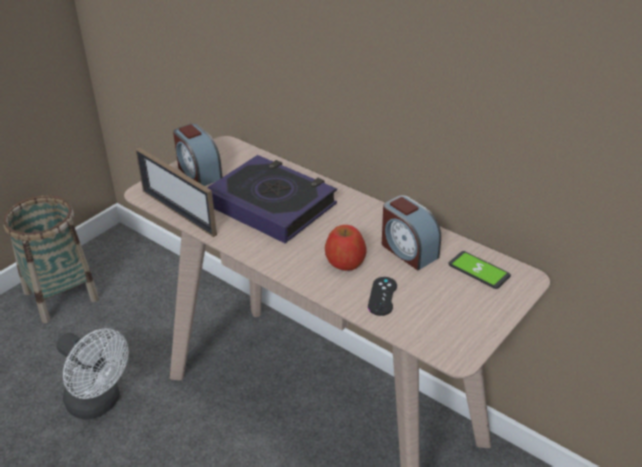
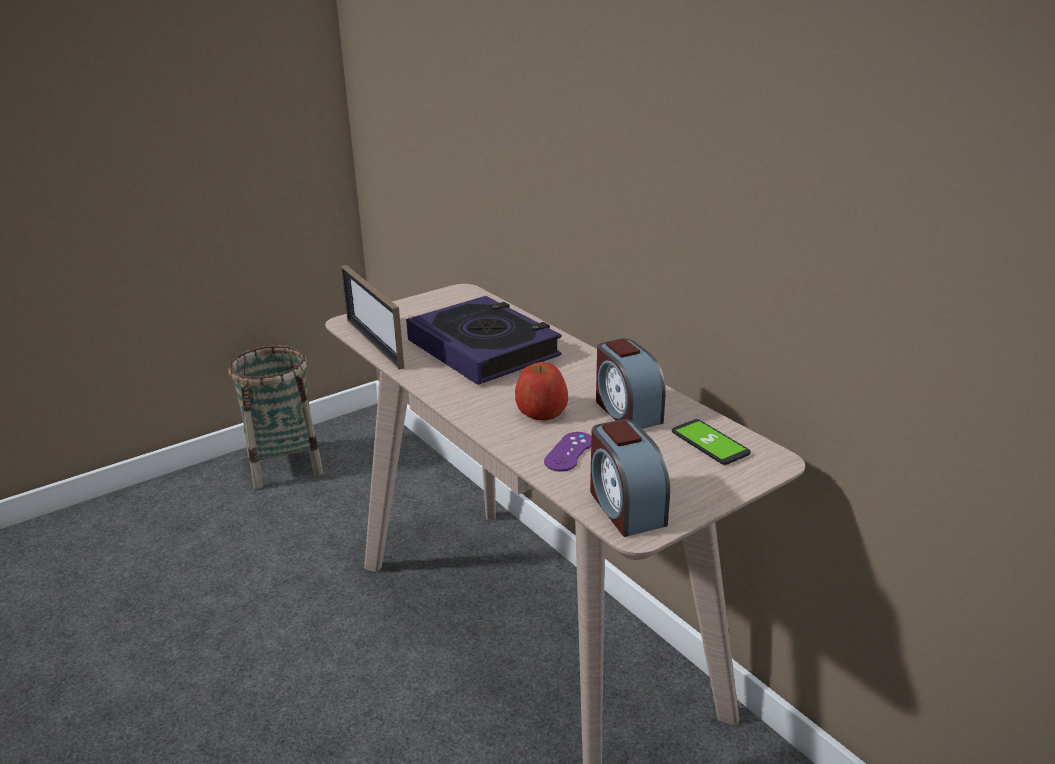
camera: 15 degrees right, 10 degrees down
white fan [57,328,129,420] -> none
alarm clock [173,124,222,186] -> alarm clock moved to [590,419,670,537]
black game controller [368,277,397,316] -> purple game controller [544,432,591,472]

